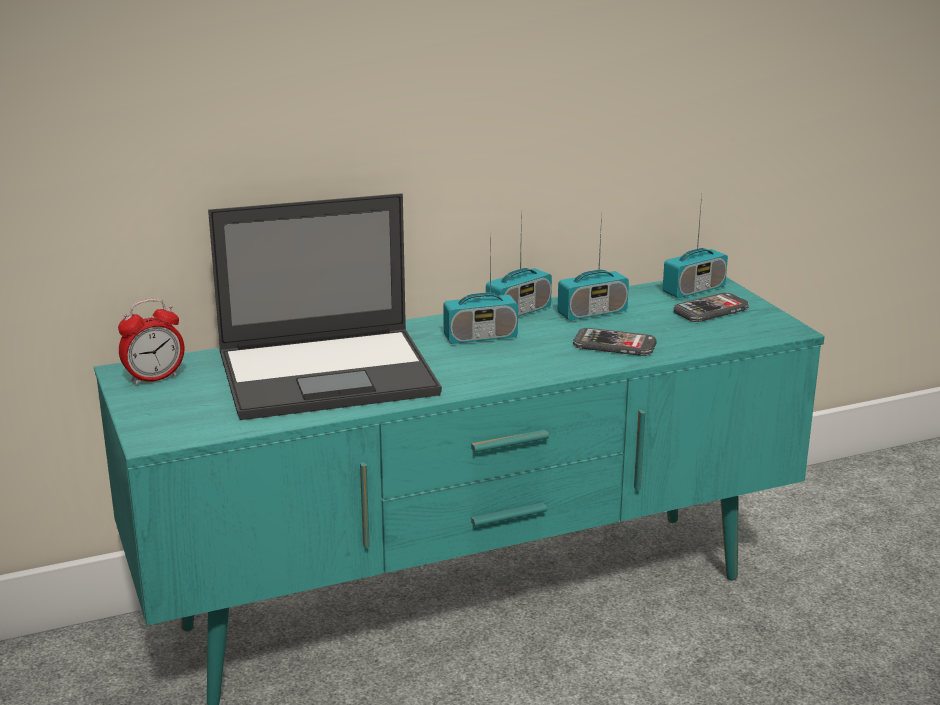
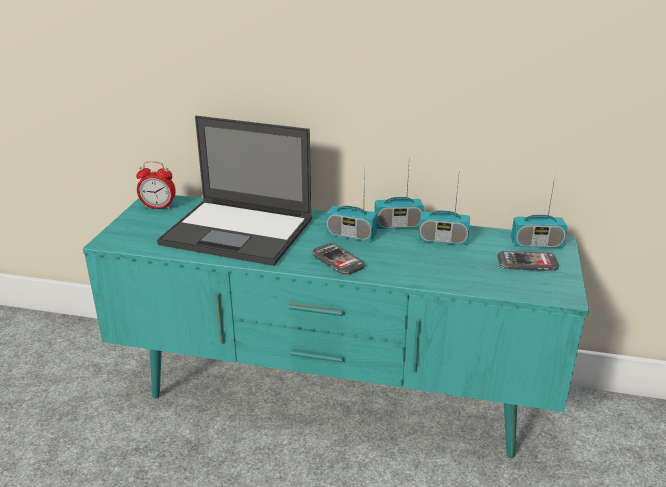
camera: 35 degrees right, 5 degrees up
phone [573,328,657,356] -> phone moved to [312,243,365,275]

